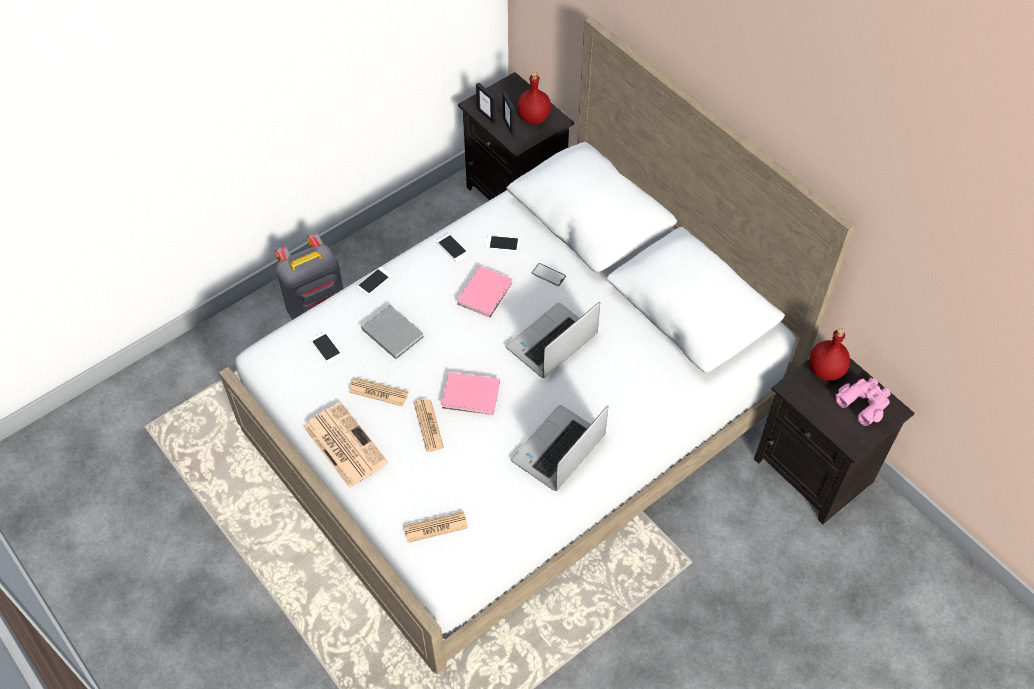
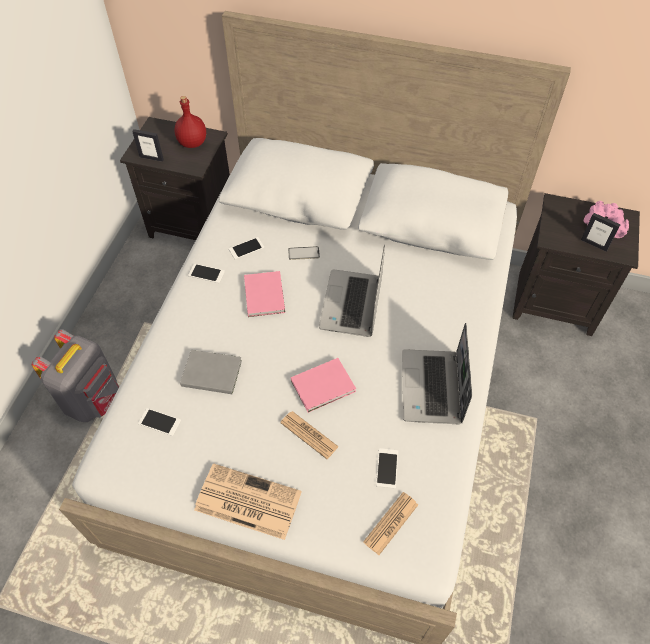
camera: 35 degrees left, 0 degrees up
newspaper [349,378,409,407] -> none
phone [356,267,392,296] -> phone moved to [376,448,398,489]
picture frame [502,91,515,135] -> picture frame moved to [581,213,621,252]
red bottle [809,328,850,380] -> none

